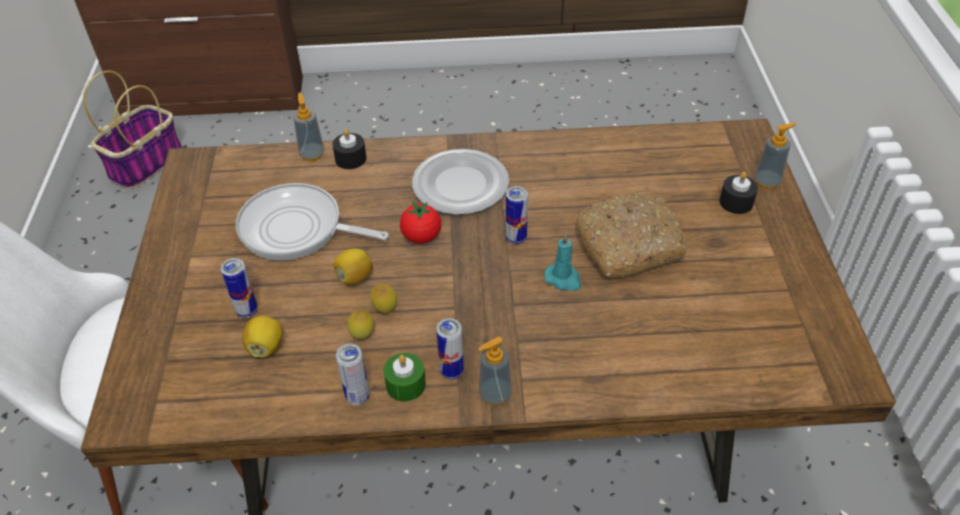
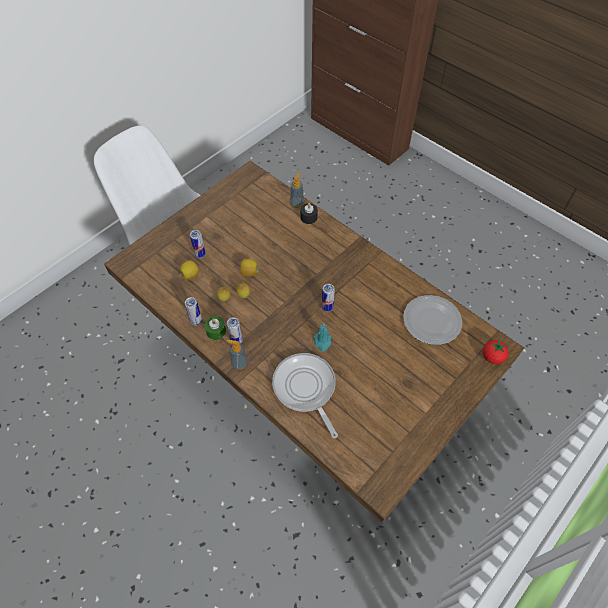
camera: 45 degrees right, 10 degrees up
basket [83,71,182,189] -> none
frying pan [236,183,389,260] -> frying pan moved to [272,353,338,438]
tomato [400,202,441,244] -> tomato moved to [483,339,508,364]
plate [412,149,509,215] -> plate moved to [403,295,462,345]
bread [577,193,687,278] -> none
black candle [719,172,758,214] -> none
soap dispenser [754,123,796,189] -> none

